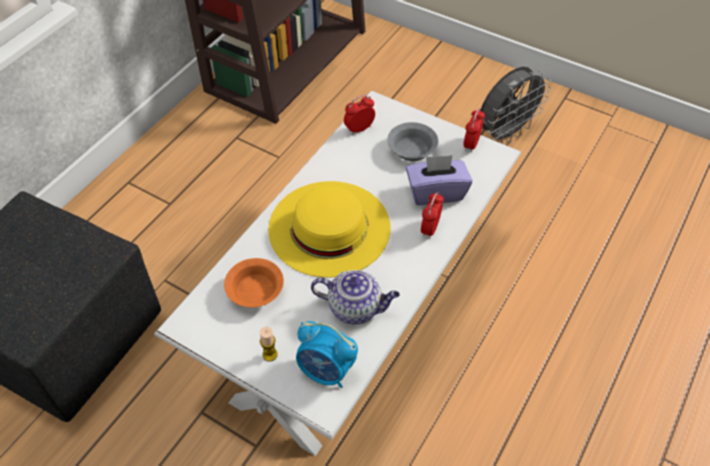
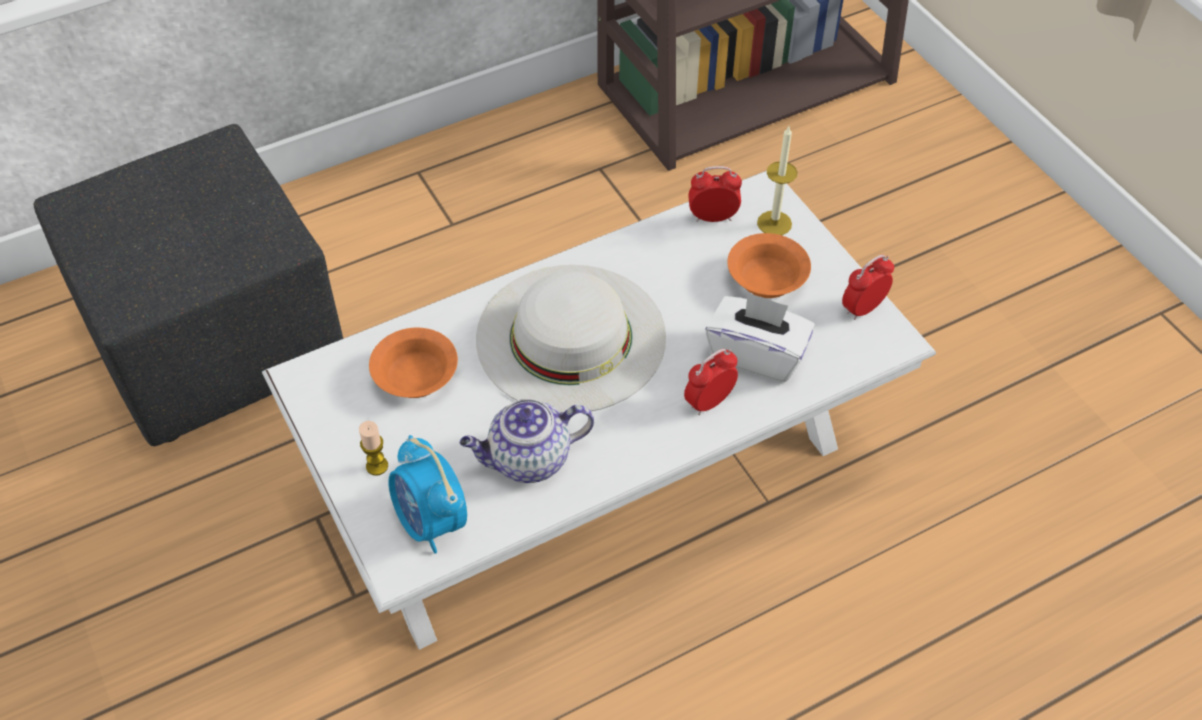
camera: 30 degrees right, 0 degrees up
yellow hat [268,181,390,278] -> white hat [476,265,666,413]
teapot [311,270,400,324] -> teapot turned 120 degrees clockwise [460,399,594,483]
grey bowl [387,122,439,161] -> orange bowl [727,233,811,298]
purple tissue box [406,155,472,205] -> white tissue box [705,291,815,382]
grey fan [480,67,551,144] -> none
none -> candle [757,126,798,235]

